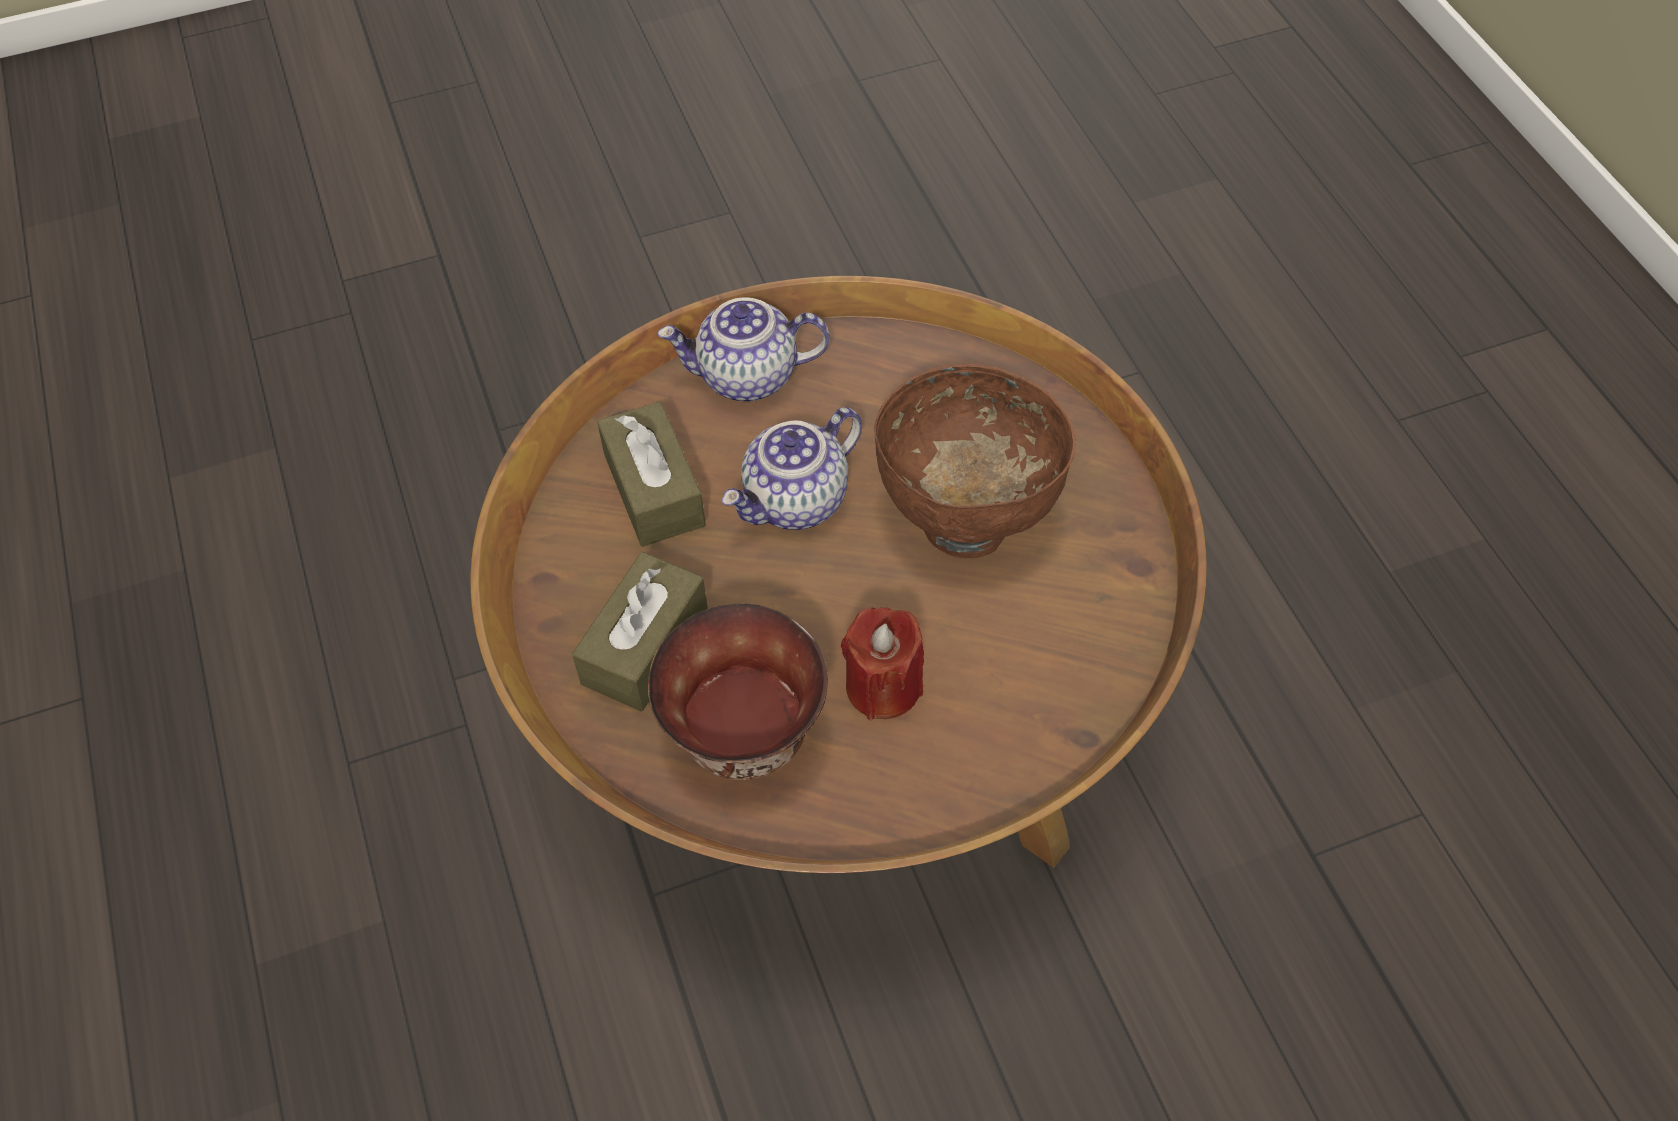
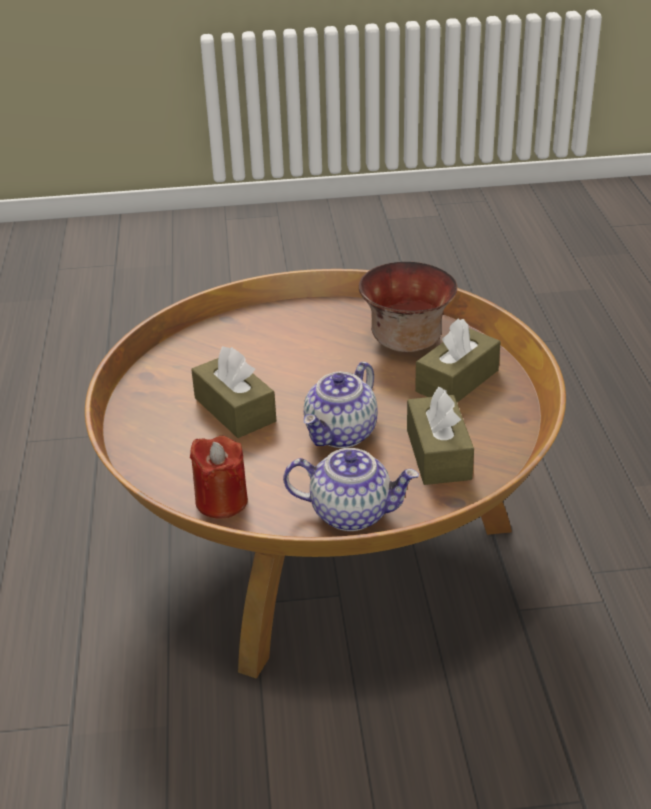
camera: 165 degrees left, 20 degrees down
teapot [721,407,862,530] -> teapot turned 150 degrees clockwise [304,362,378,448]
red candle [841,608,924,720] -> red candle moved to [190,436,248,519]
brown bowl [874,364,1076,558] -> brown tissue box [191,347,276,438]

